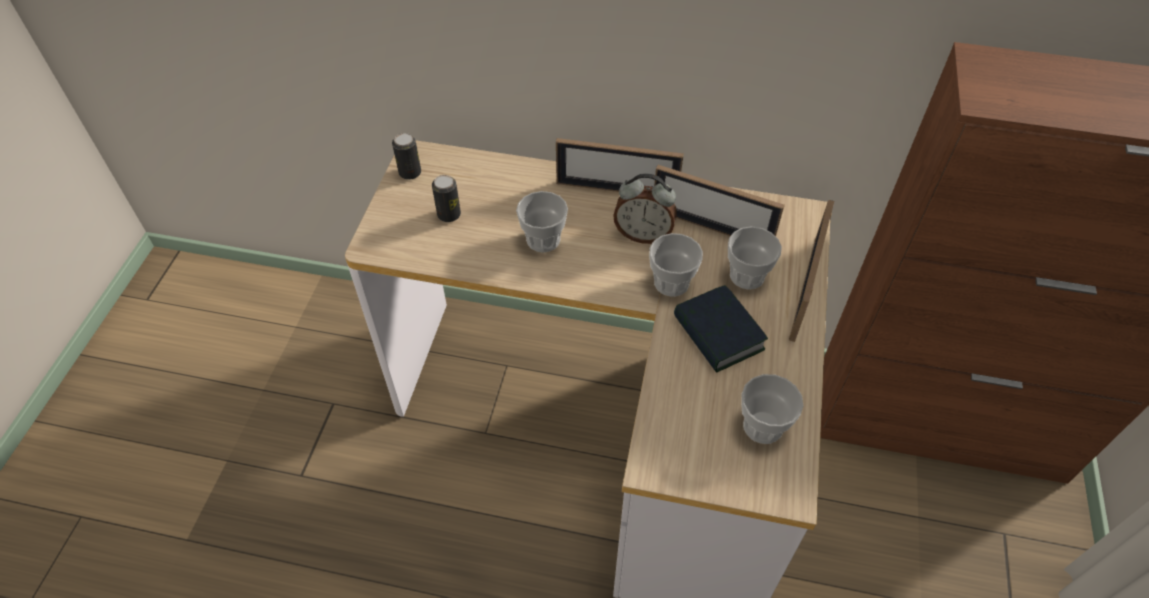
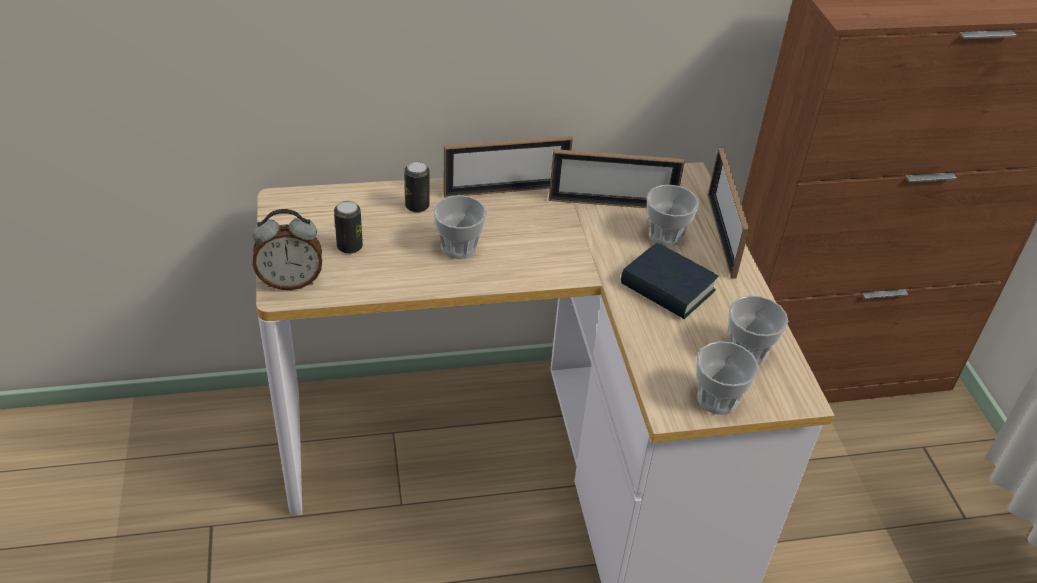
camera: 25 degrees left, 10 degrees down
can [392,133,421,180] -> can moved to [404,161,430,212]
alarm clock [613,173,677,244] -> alarm clock moved to [253,209,322,290]
cup [649,233,703,297] -> cup moved to [696,341,759,415]

